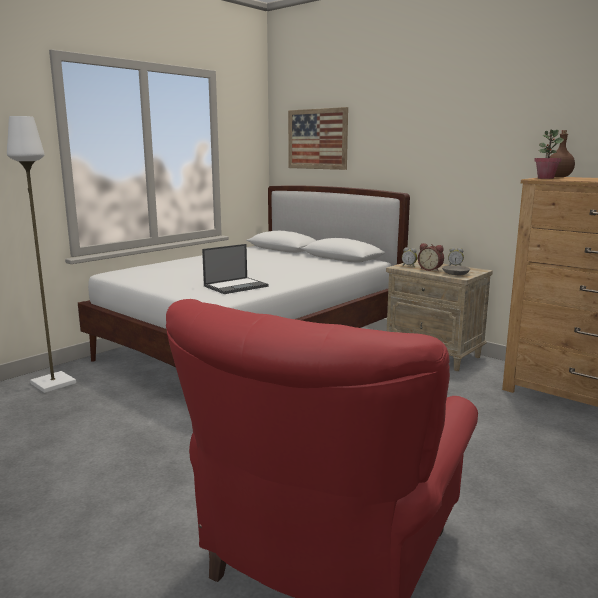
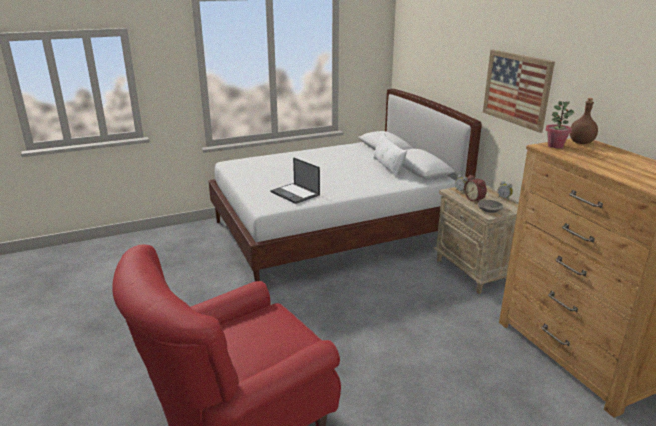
camera: 25 degrees right, 10 degrees up
white floor lamp [7,116,76,393] -> none
laptop [202,244,268,294] -> laptop turned 60 degrees clockwise [270,157,320,204]
picture [288,107,348,170] -> picture moved to [483,49,555,133]
none -> white pillow [373,132,407,178]

